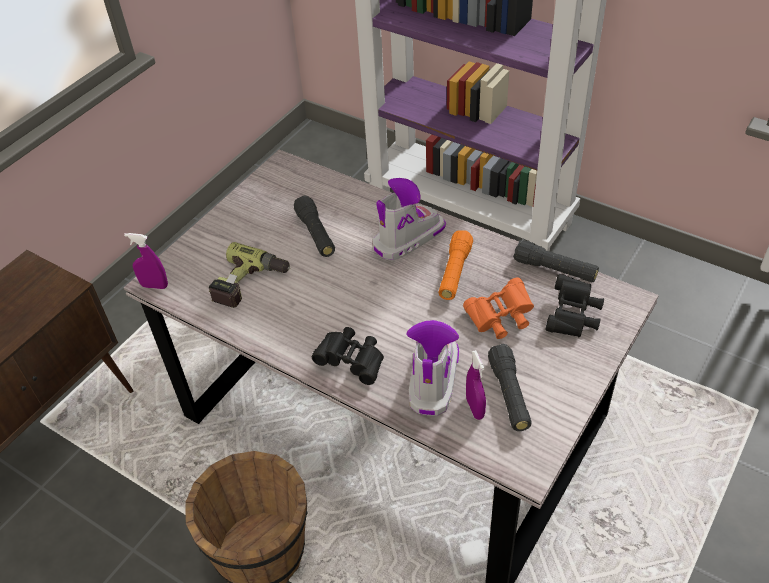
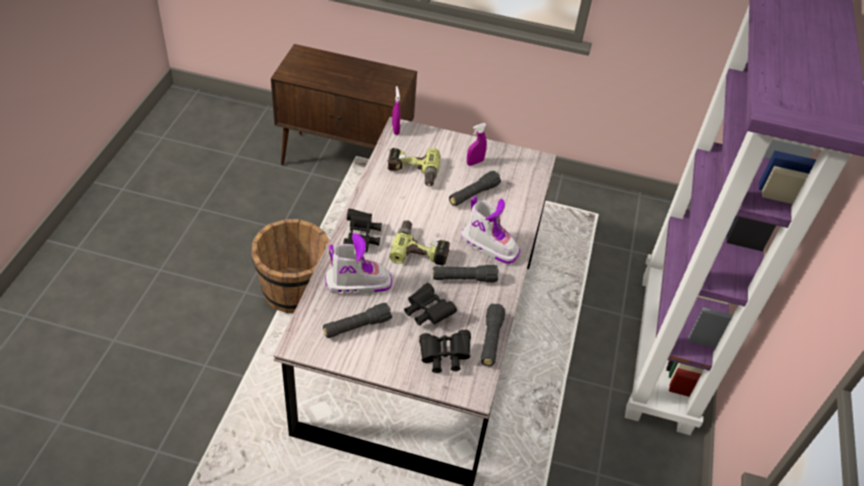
camera: 65 degrees right, 0 degrees up
orange flashlight [438,230,473,300] -> black flashlight [433,265,499,282]
orange binoculars [463,278,534,339] -> black binoculars [404,283,457,326]
purple spray bottle [466,350,486,420] -> purple spray bottle moved to [467,123,487,166]
none -> power drill [389,220,450,266]

